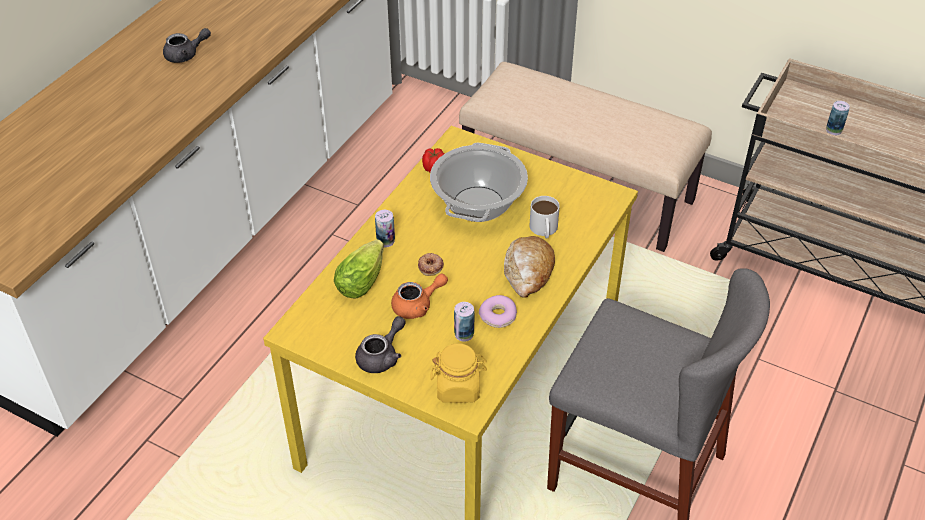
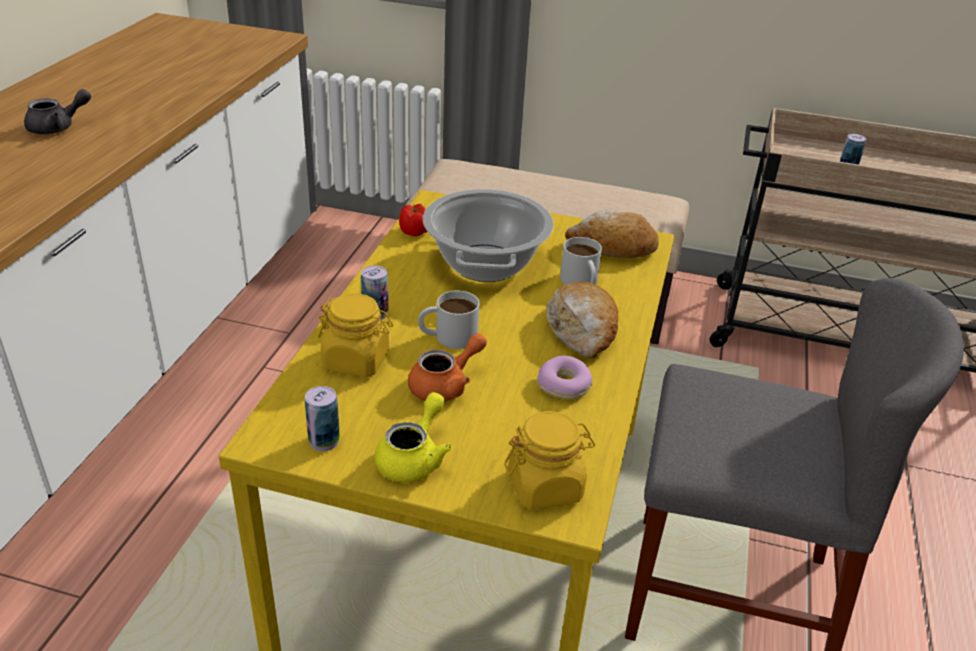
camera: 15 degrees left, 10 degrees down
lettuce [334,239,384,299] -> yellow jar [318,293,393,377]
grey teapot [355,316,406,373] -> yellow teapot [374,392,452,482]
donut [418,253,444,276] -> white mug [418,290,480,349]
can [454,302,474,342] -> can moved to [305,386,340,451]
none -> bread [565,211,659,258]

